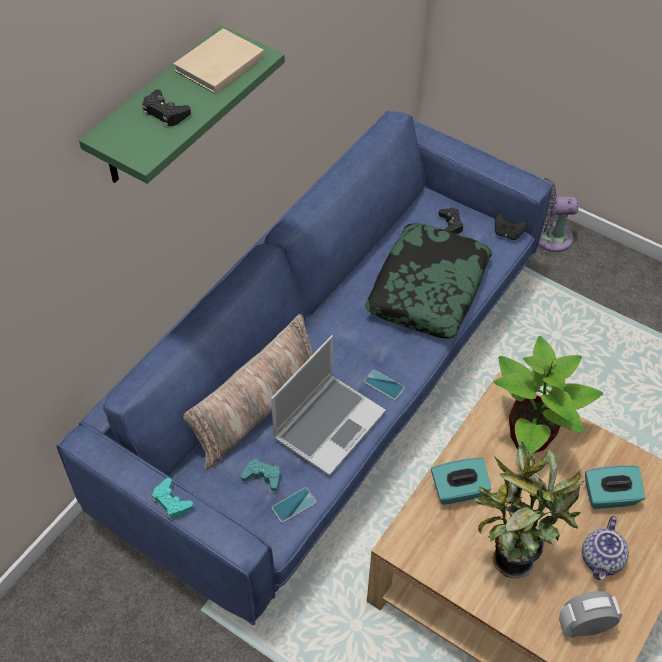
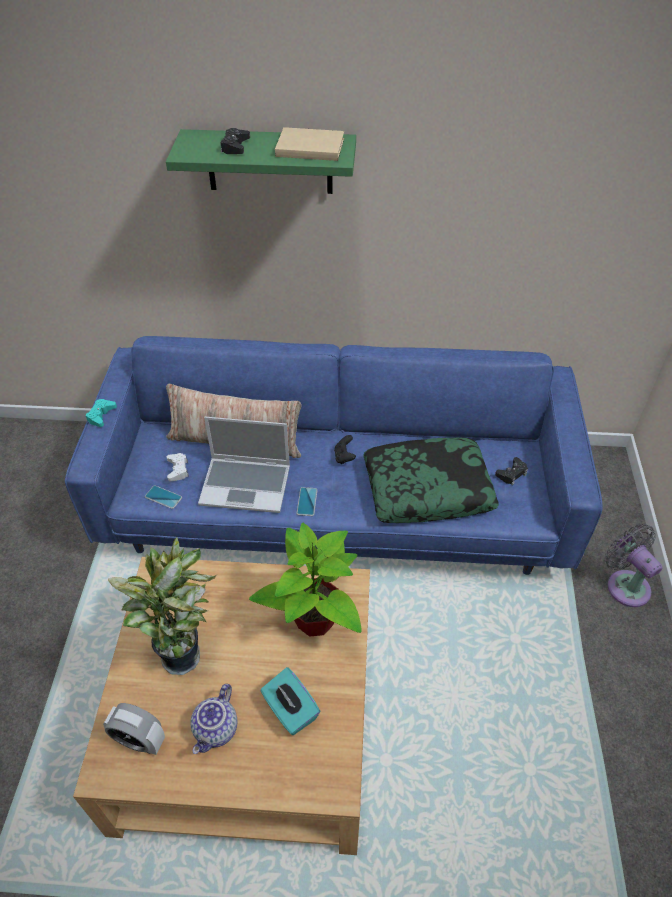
camera: 60 degrees right, 5 degrees down
turquoise game controller [241,459,280,491] -> white game controller [167,453,189,482]
turquoise tissue box [431,458,491,505] -> none
black game controller [495,212,528,240] -> black game controller moved to [334,435,356,464]
alarm clock [559,591,622,637] -> alarm clock turned 150 degrees clockwise [103,703,165,755]
teapot [582,516,629,580] -> teapot turned 60 degrees counterclockwise [190,684,238,754]

